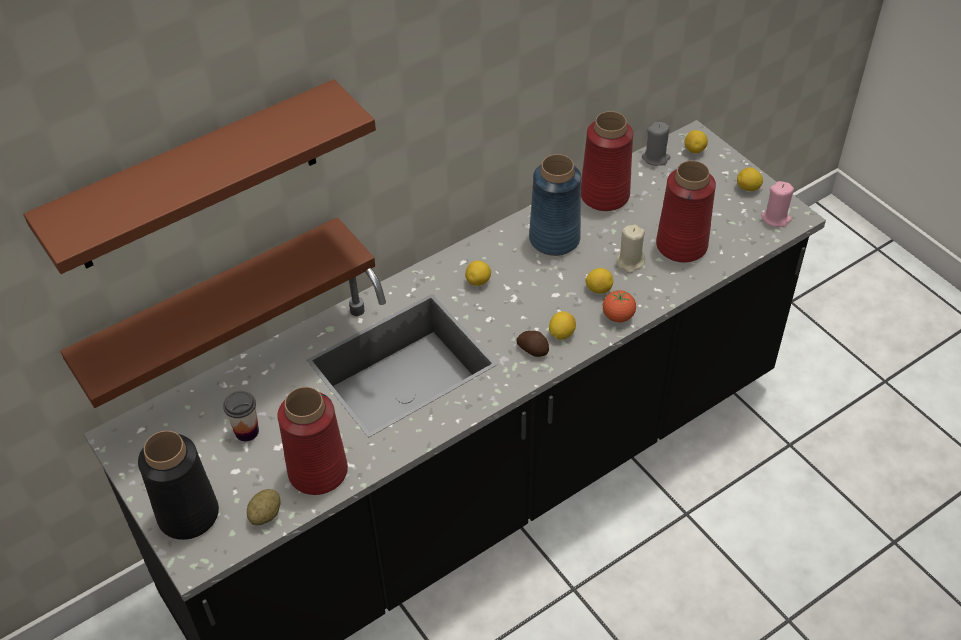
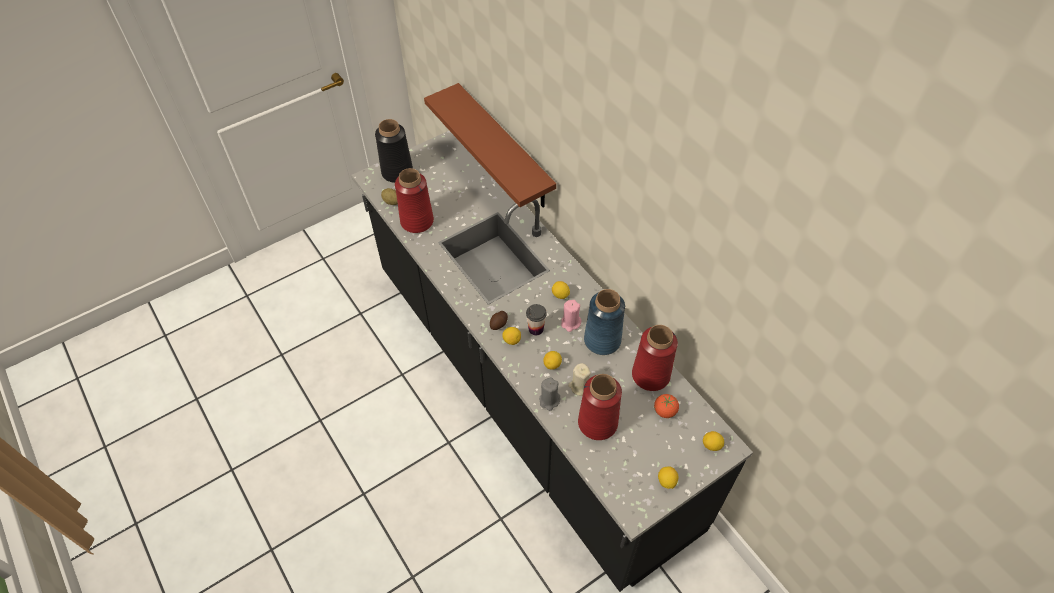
camera: 90 degrees right, 5 degrees up
brown shelf [24,79,376,274] -> none
cup [223,391,259,441] -> cup moved to [526,304,547,335]
tomato [603,290,636,322] -> tomato moved to [654,394,679,418]
grey candle [642,122,670,166] -> grey candle moved to [539,377,560,411]
pink candle [761,181,794,227] -> pink candle moved to [561,300,581,332]

